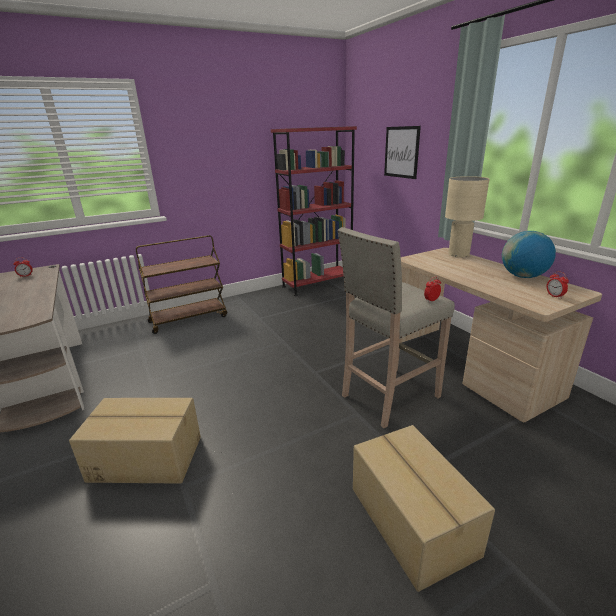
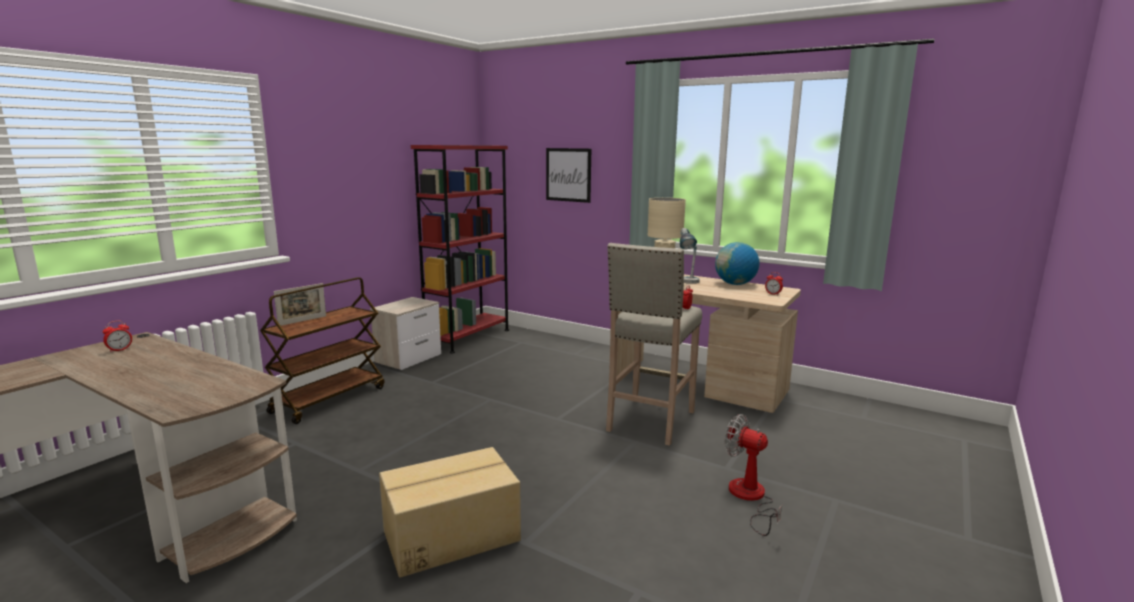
camera: 30 degrees left, 10 degrees down
cardboard box [353,425,495,592] -> fan [725,414,782,536]
none -> picture frame [274,283,326,326]
none -> nightstand [370,297,441,371]
none -> table lamp [680,228,700,284]

